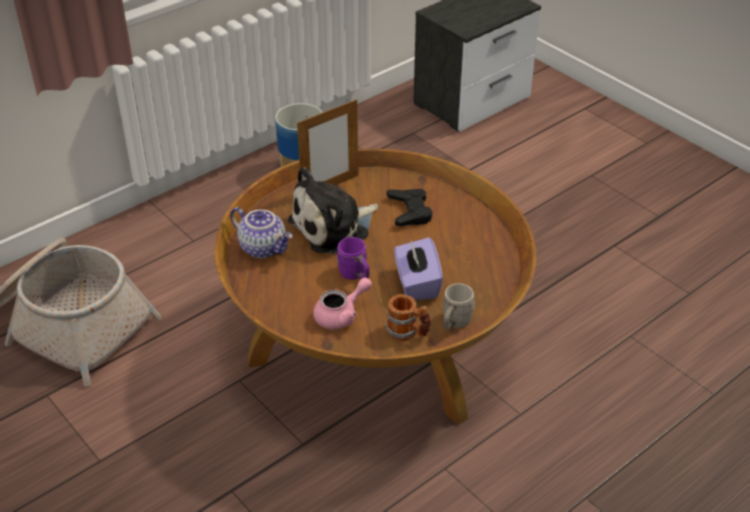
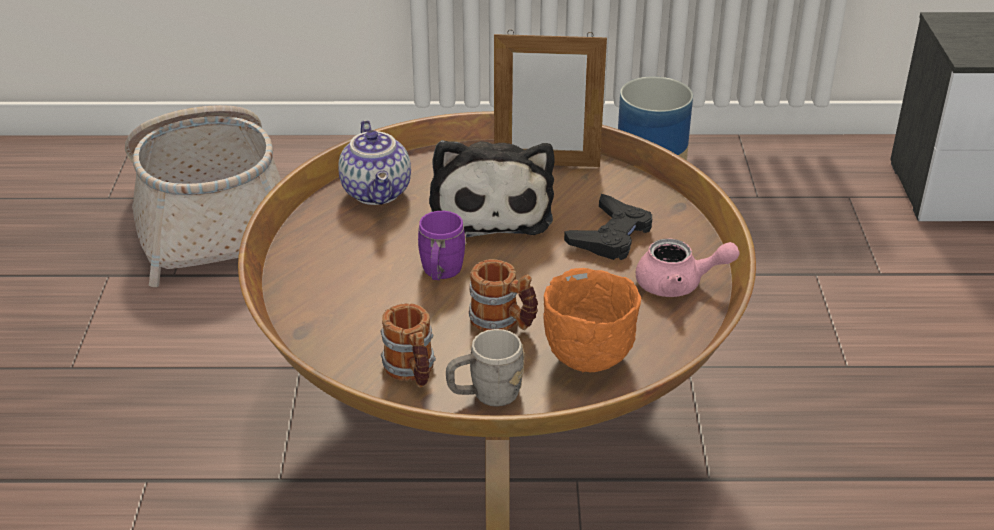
camera: 40 degrees right, 5 degrees down
plush toy [288,167,378,254] -> plush toy turned 105 degrees counterclockwise [429,140,554,238]
pink teapot [313,277,372,330] -> pink teapot moved to [636,239,740,297]
purple tissue box [394,237,443,300] -> mug [469,259,538,332]
none -> orange bowl [543,268,641,373]

